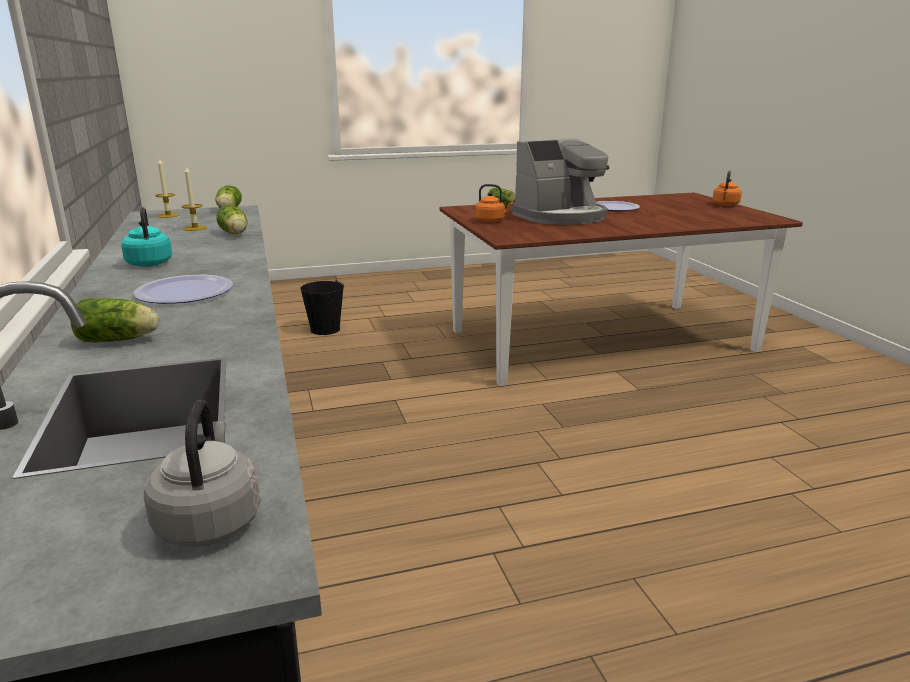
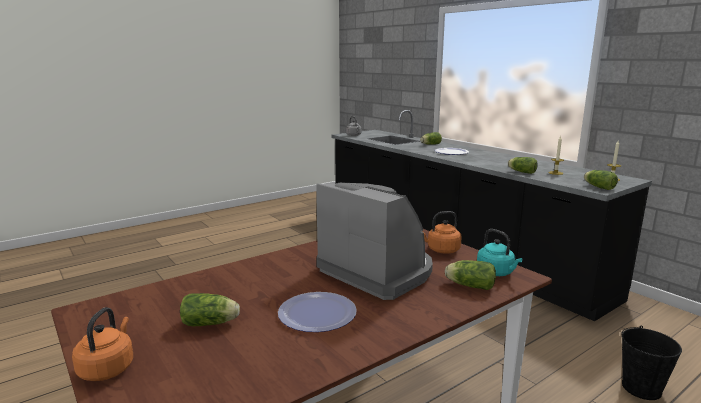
camera: 160 degrees right, 5 degrees down
turquoise kettle [121,207,172,267] -> turquoise kettle moved to [477,229,522,276]
coffee machine [510,138,609,225] -> coffee machine turned 90 degrees clockwise [316,183,433,300]
none -> lettuce [180,293,240,326]

